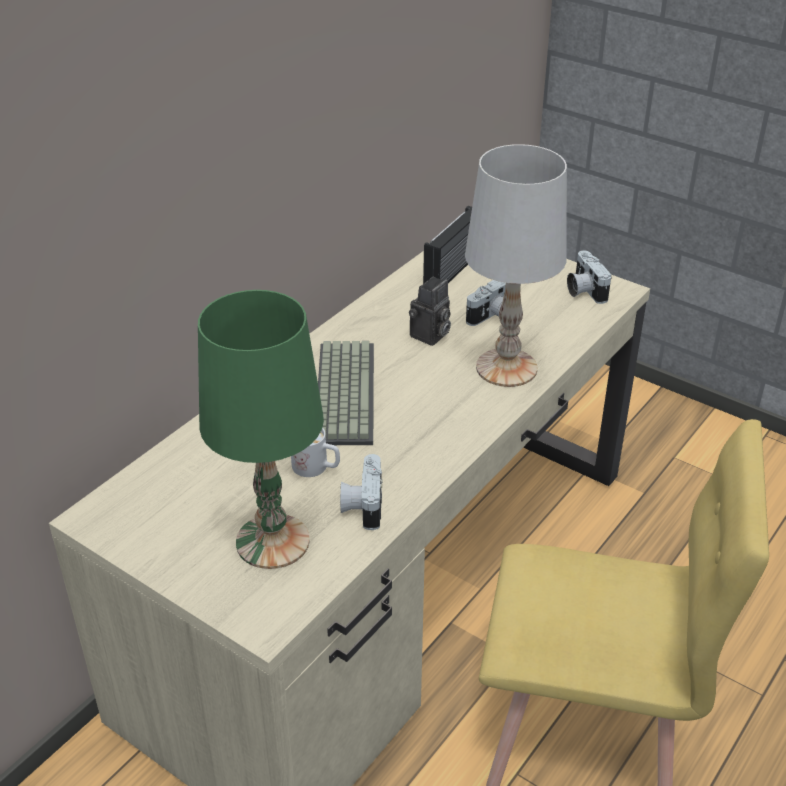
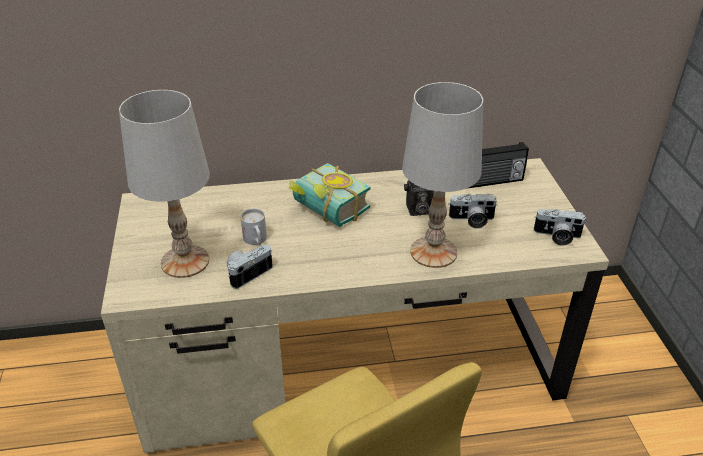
camera: 45 degrees right, 0 degrees up
green table lamp [198,290,324,569] -> white table lamp [119,90,210,278]
keyboard [318,341,374,445] -> book [289,163,371,227]
camera [567,251,612,304] -> camera turned 105 degrees counterclockwise [534,209,586,246]

